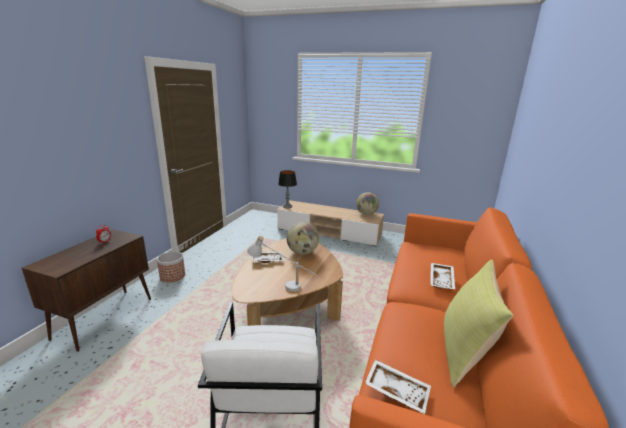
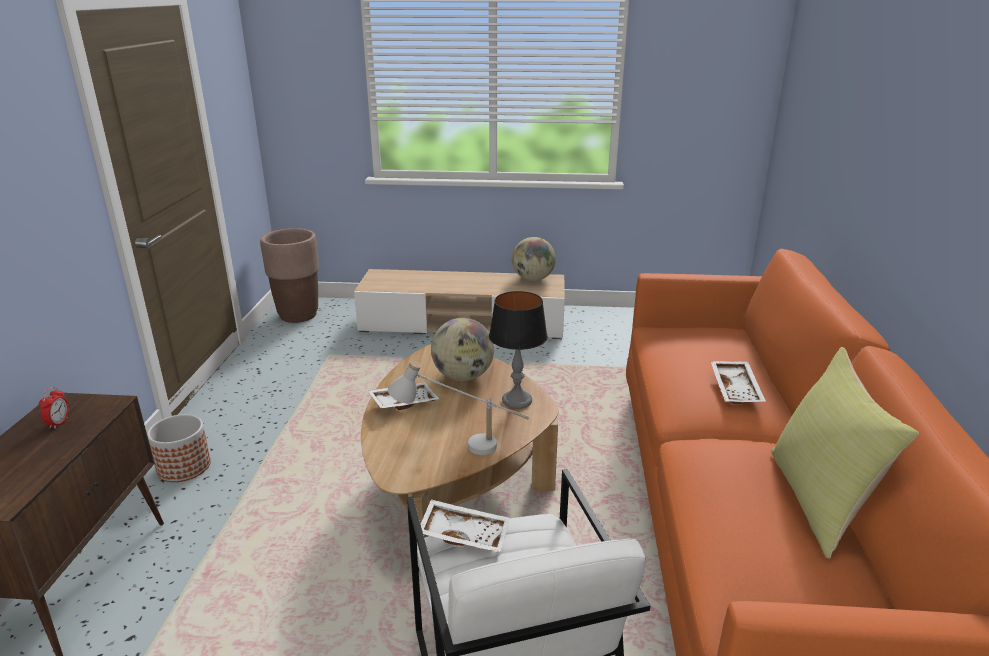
camera: 15 degrees left, 5 degrees up
table lamp [278,170,297,209] -> table lamp moved to [489,291,547,409]
white tray [365,359,431,414] -> white tray moved to [421,499,510,553]
none -> brown planter [260,228,319,323]

